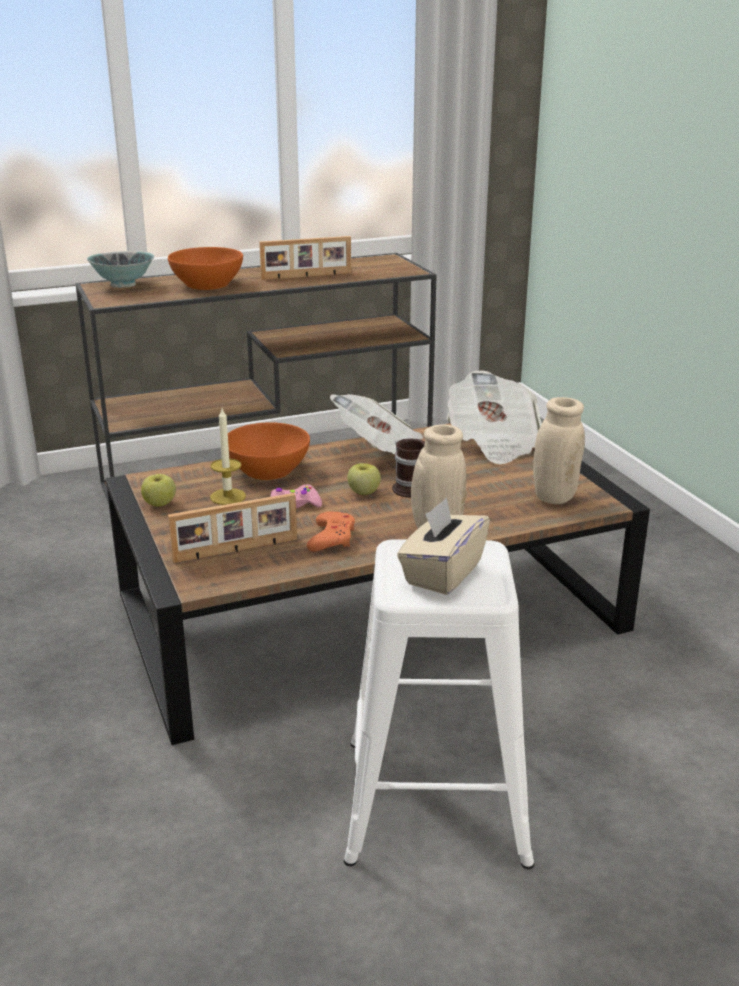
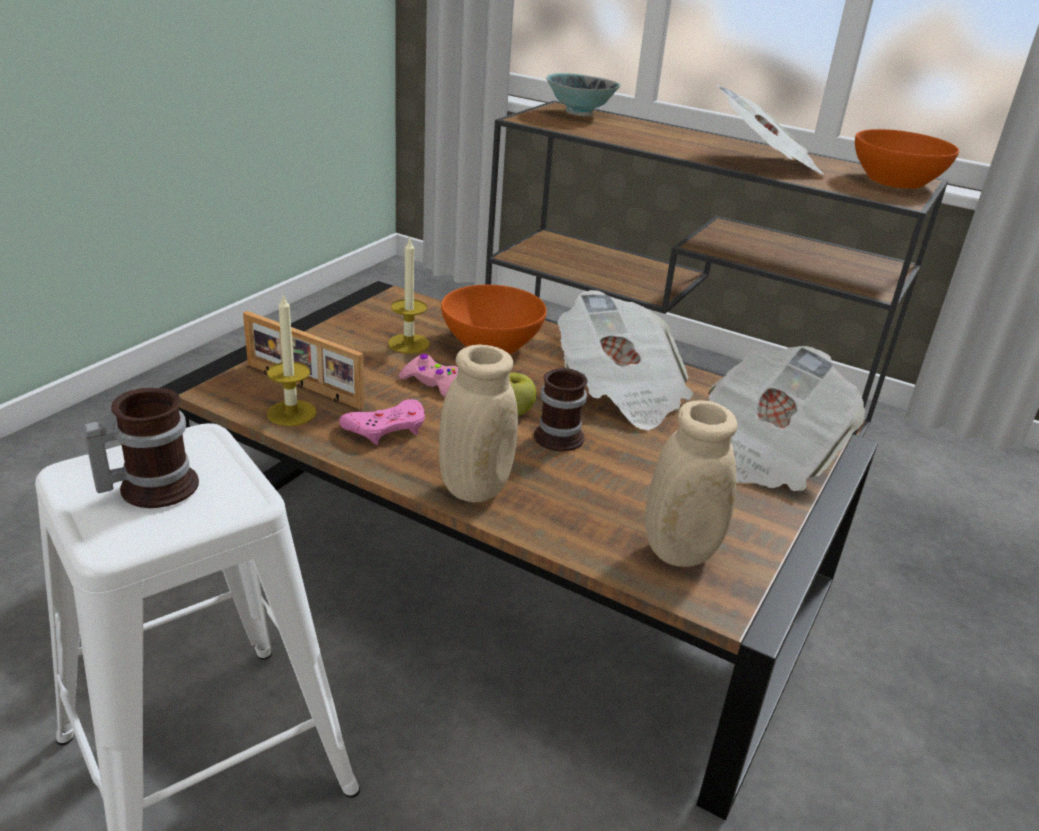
camera: 50 degrees right, 5 degrees up
apple [141,474,176,506] -> none
orange bowl [168,247,243,290] -> orange bowl moved to [855,129,959,189]
picture frame [259,236,351,280] -> newspaper [715,84,825,175]
orange game controller [307,511,355,552] -> pink game controller [339,399,425,445]
beige tissue box [397,498,490,595] -> mug [83,388,199,508]
none -> candle [267,294,316,426]

